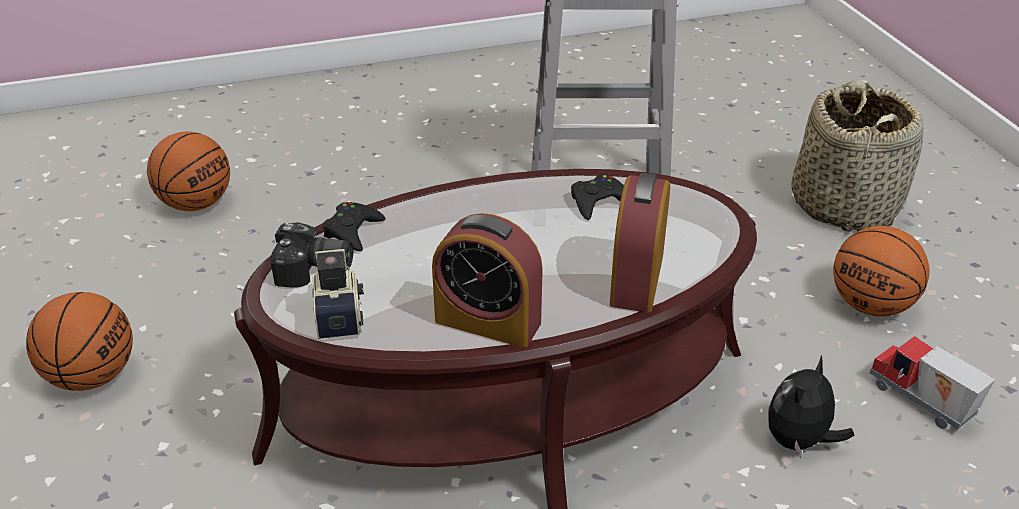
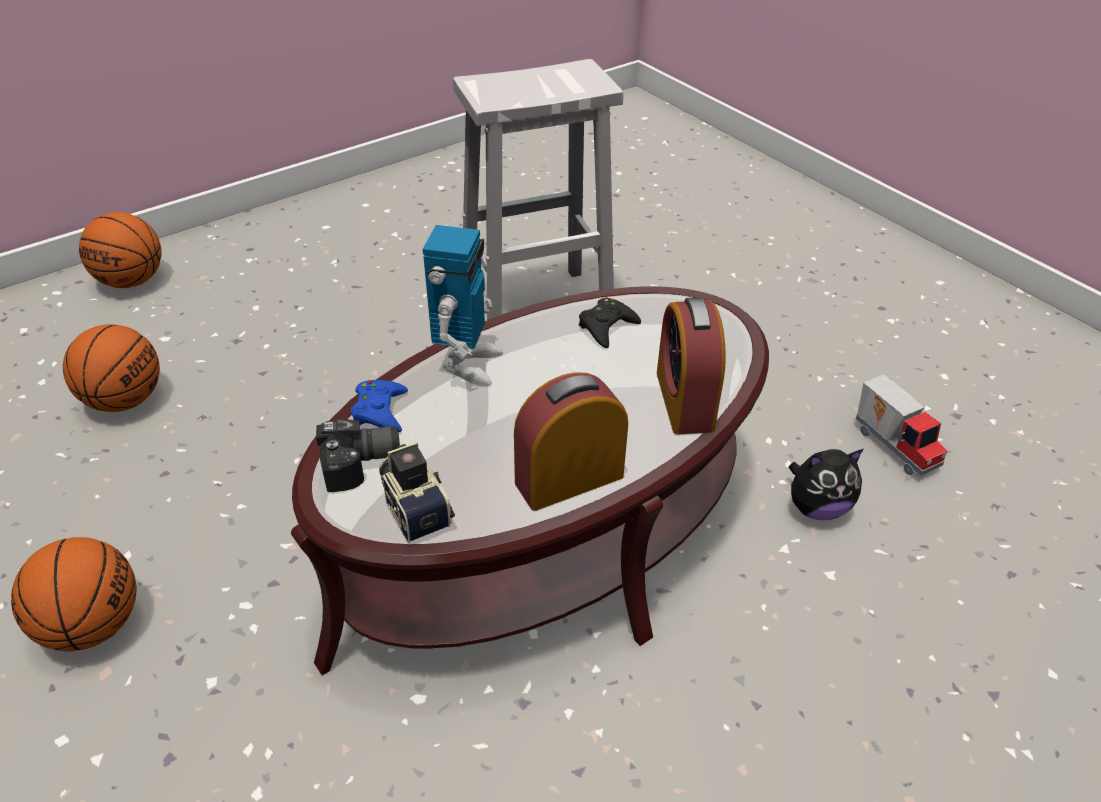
camera: 20 degrees left, 5 degrees up
black game controller [323,202,385,251] -> blue game controller [351,380,408,432]
alarm clock [432,213,543,348] -> alarm clock turned 150 degrees clockwise [514,372,628,511]
plush toy [768,355,854,458] -> plush toy turned 120 degrees counterclockwise [789,449,863,520]
basket [792,79,923,232] -> none
basketball [833,226,930,317] -> basketball moved to [79,212,162,288]
toy truck [870,336,995,429] -> toy truck turned 150 degrees counterclockwise [856,374,948,476]
none -> toy robot [423,225,503,386]

